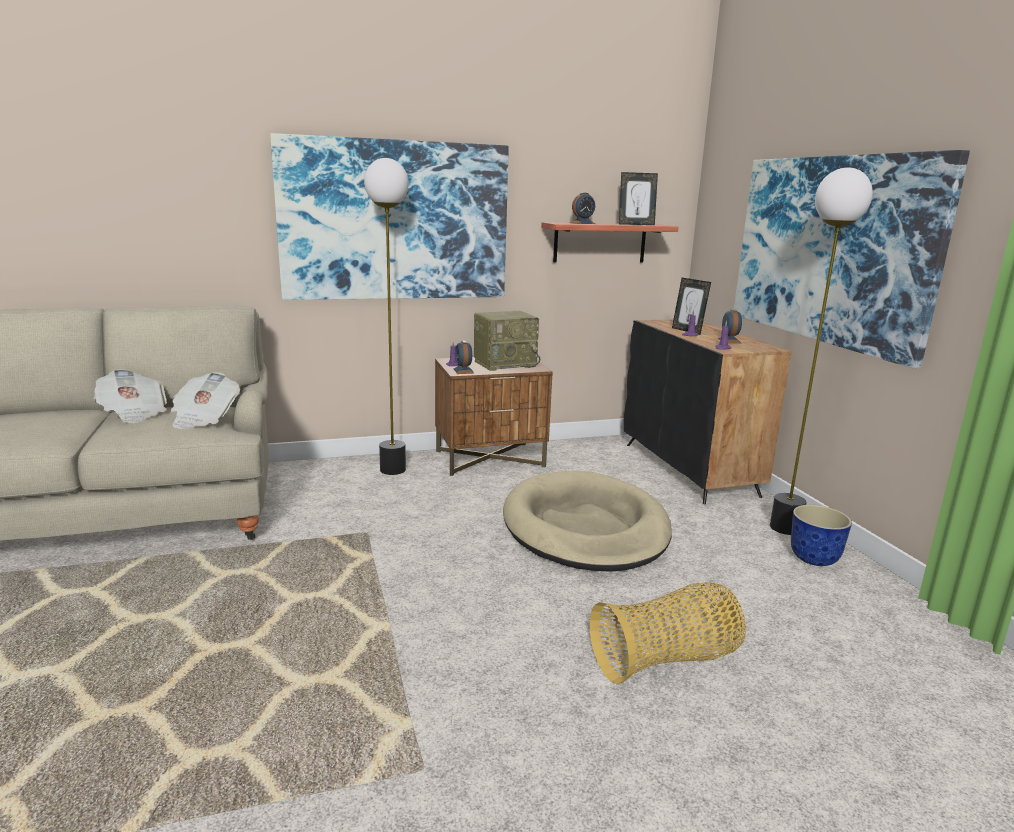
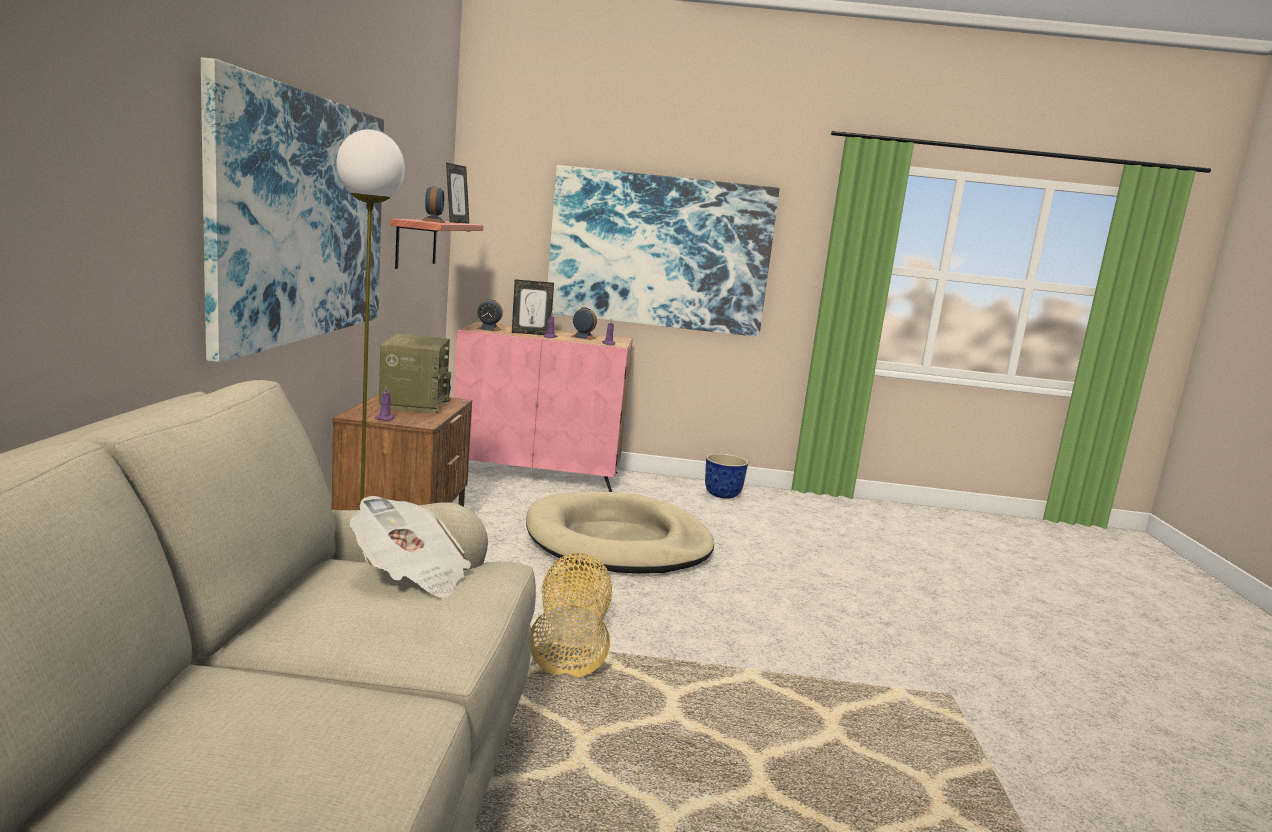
camera: 70 degrees left, 5 degrees down
newspaper [94,369,167,423] -> none
alarm clock [453,341,474,374] -> alarm clock moved to [477,298,503,331]
basket [590,582,746,684] -> basket moved to [530,553,612,678]
black cabinet [624,319,792,504] -> pink cabinet [454,322,632,492]
floor lamp [770,167,873,535] -> none

